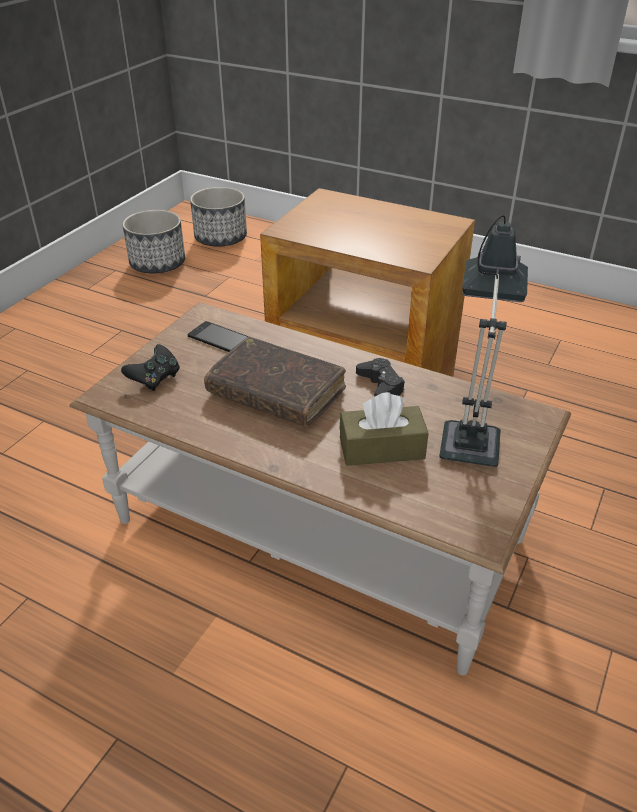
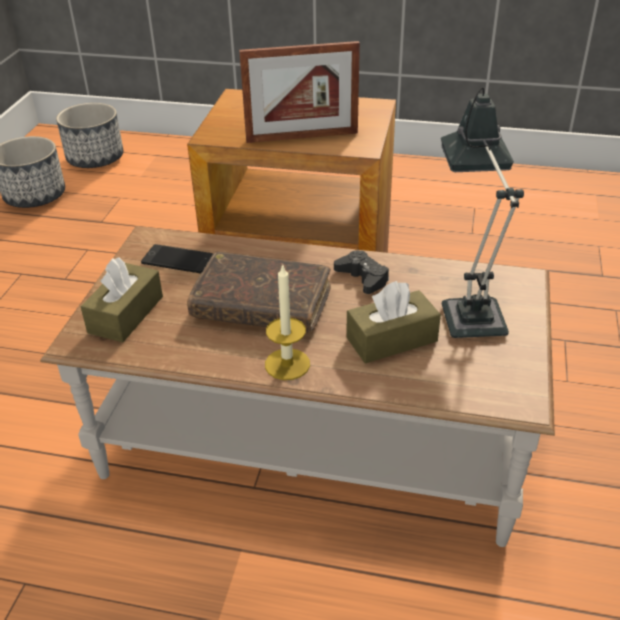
camera: 15 degrees left, 0 degrees up
black game controller [121,344,180,391] -> brown tissue box [80,257,163,342]
none -> picture frame [239,41,360,143]
none -> candle [265,263,310,380]

